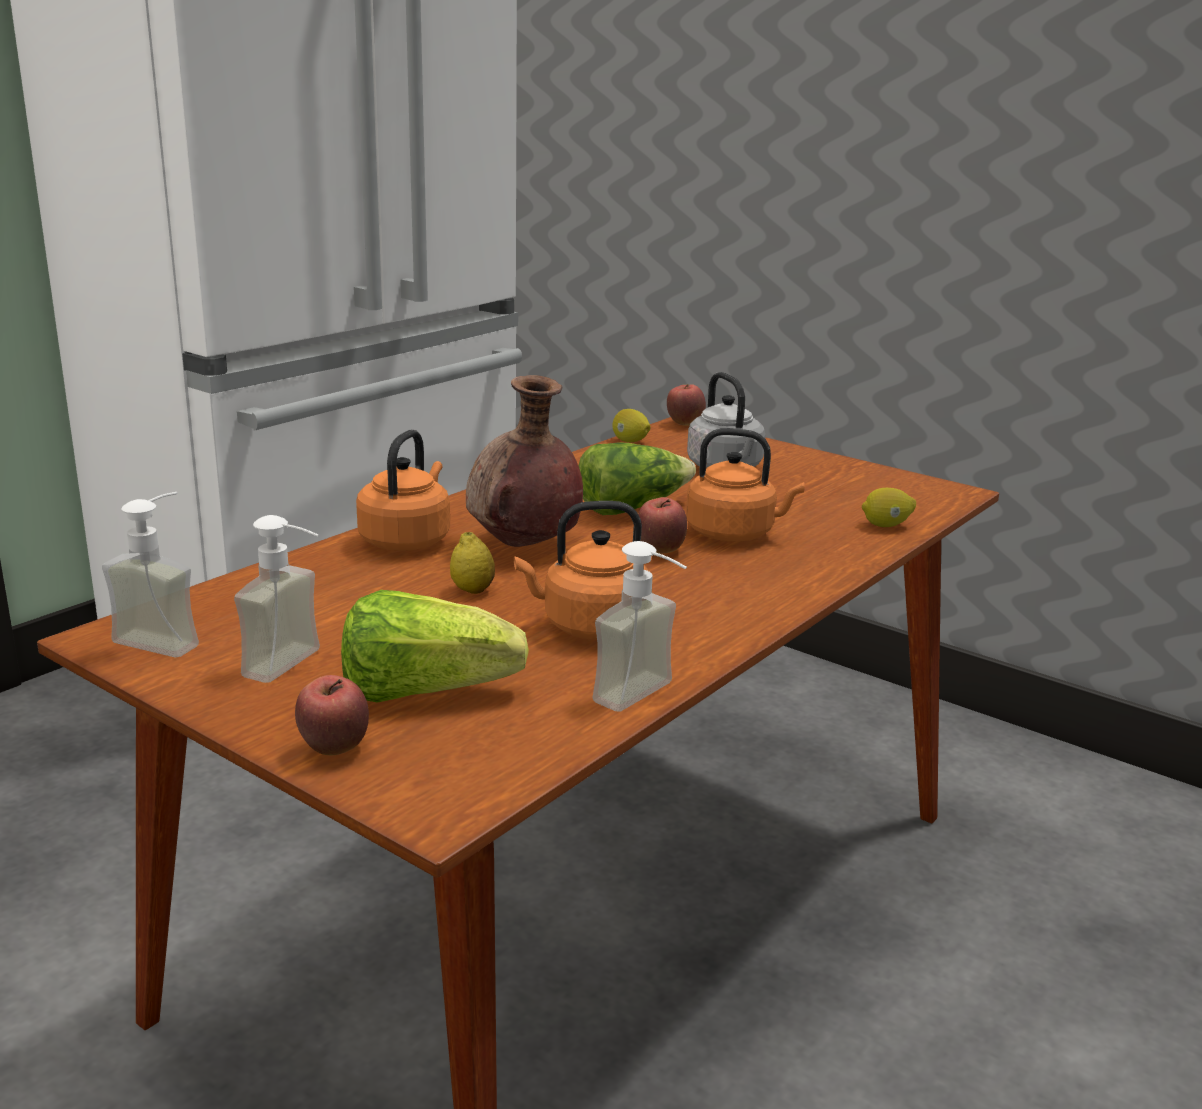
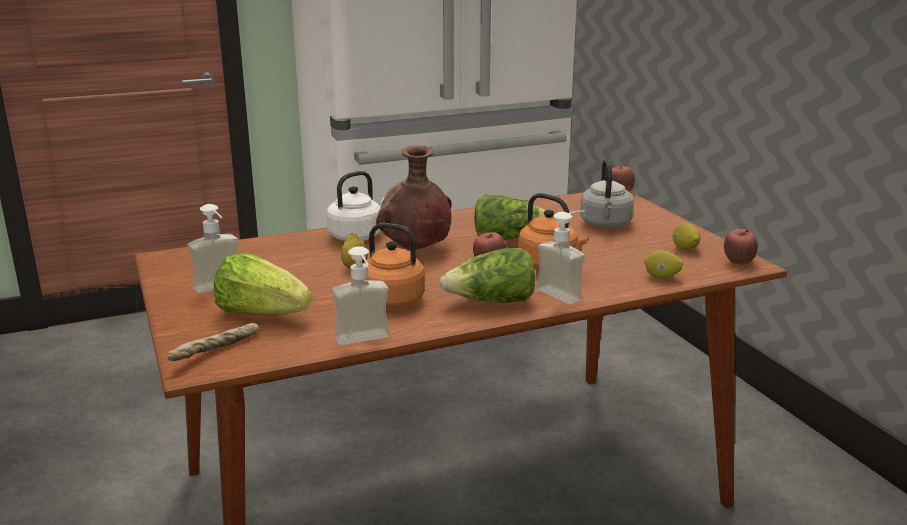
camera: 30 degrees right, 0 degrees up
soap dispenser [102,492,199,658] -> soap dispenser moved to [536,210,585,304]
apple [295,675,369,755] -> apple moved to [724,229,758,265]
orange kettle [356,429,450,551] -> white kettle [326,171,386,241]
lemon [612,409,651,442] -> lemon moved to [673,223,700,250]
none -> bread [167,323,259,361]
none -> lettuce [440,248,535,303]

